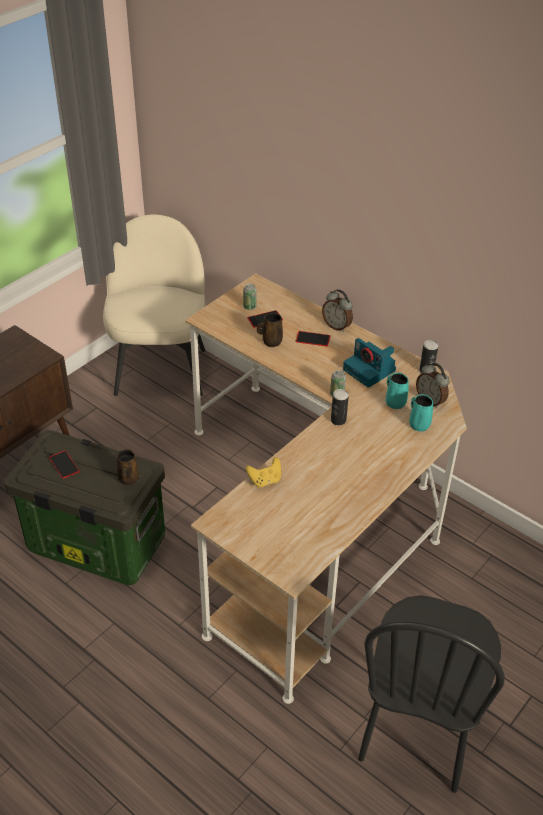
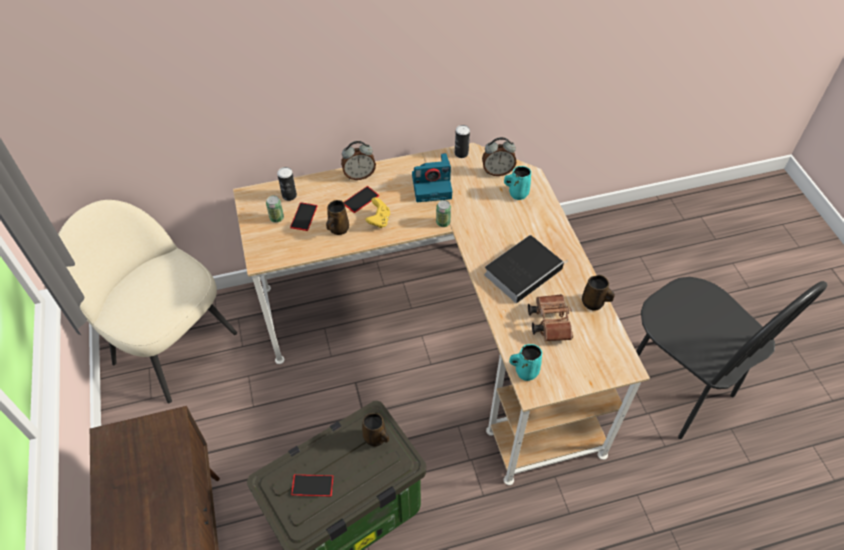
camera: 55 degrees left, 10 degrees up
yellow game controller [246,457,281,487] -> yellow game controller moved to [366,197,390,228]
can [331,389,349,425] -> can moved to [277,167,297,201]
turquoise mug [386,373,409,409] -> turquoise mug moved to [509,344,542,381]
none -> book [484,235,568,304]
none -> brown binoculars [528,294,573,341]
none -> brown mug [582,275,615,311]

